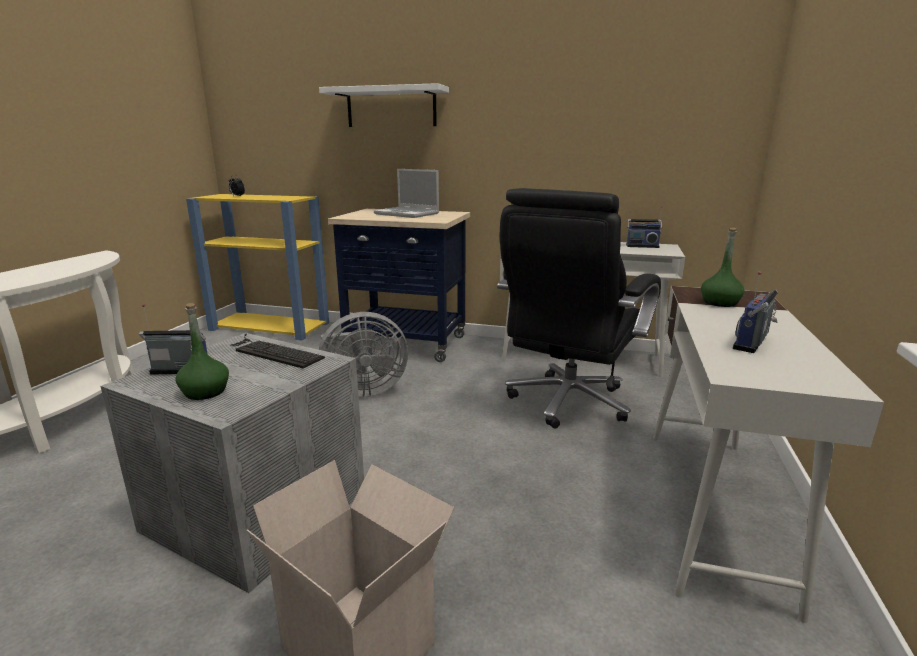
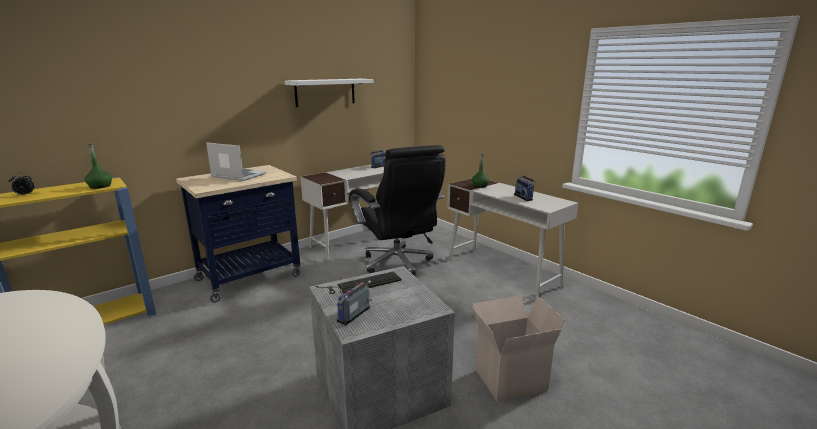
camera: 55 degrees left, 0 degrees up
green bottle [175,303,229,400] -> green bottle moved to [84,143,112,189]
white shelf [319,83,449,127] -> white shelf moved to [285,79,374,107]
grey fan [319,312,408,397] -> none
laptop [374,169,439,218] -> laptop turned 135 degrees counterclockwise [206,142,266,181]

